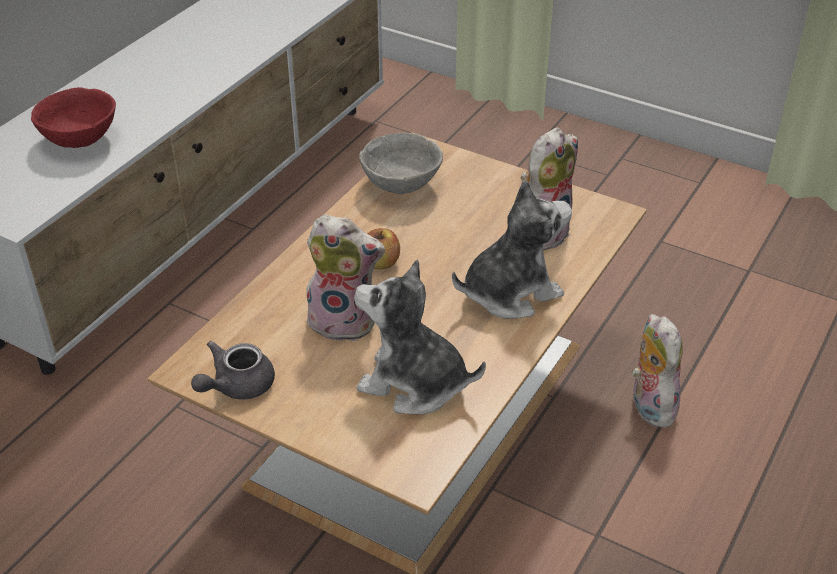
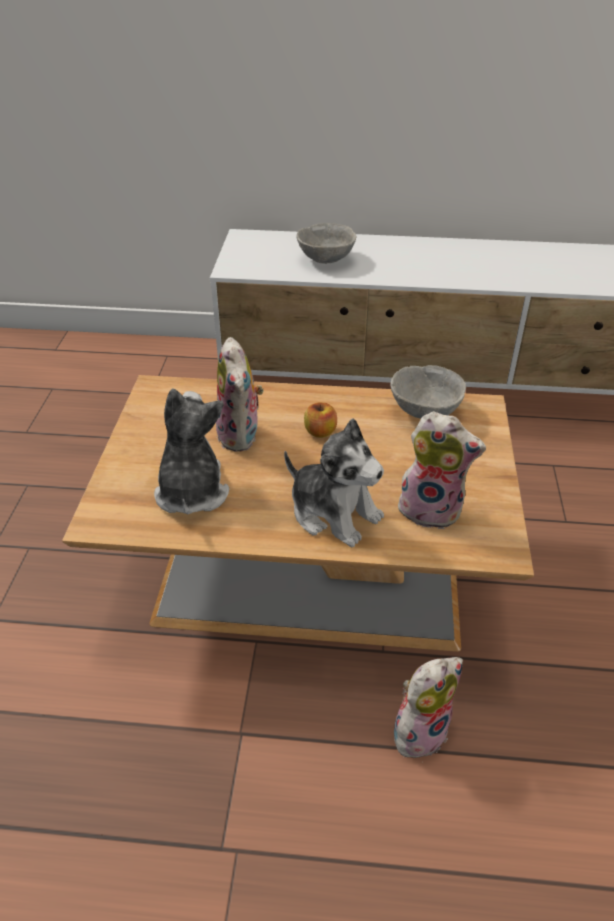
camera: 65 degrees right, 0 degrees up
red bowl [31,87,116,148] -> grey bowl [297,223,356,264]
grey teapot [191,341,275,400] -> none

